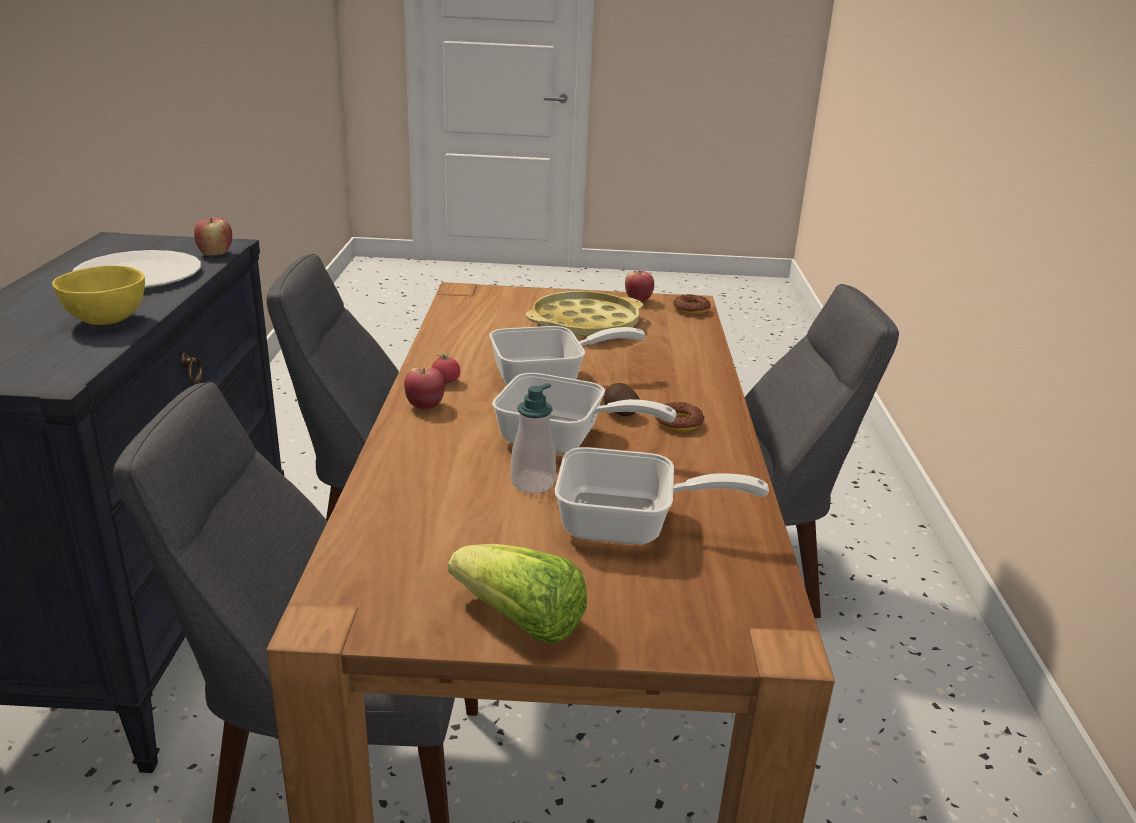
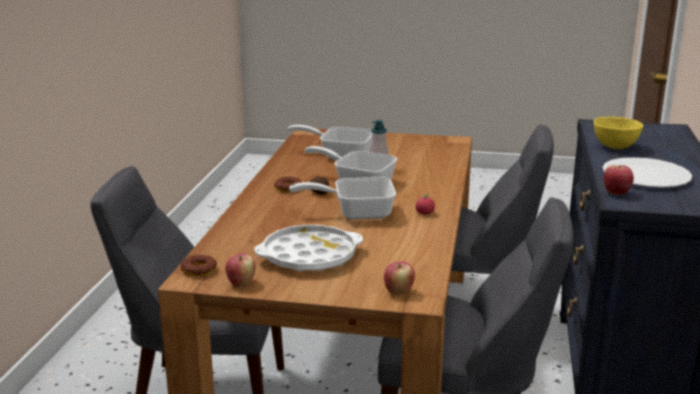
camera: 170 degrees left, 5 degrees down
apple [404,367,445,409] -> apple moved to [384,261,415,295]
lettuce [448,544,587,644] -> none
yellow tray [526,291,643,339] -> white tray [254,225,363,271]

